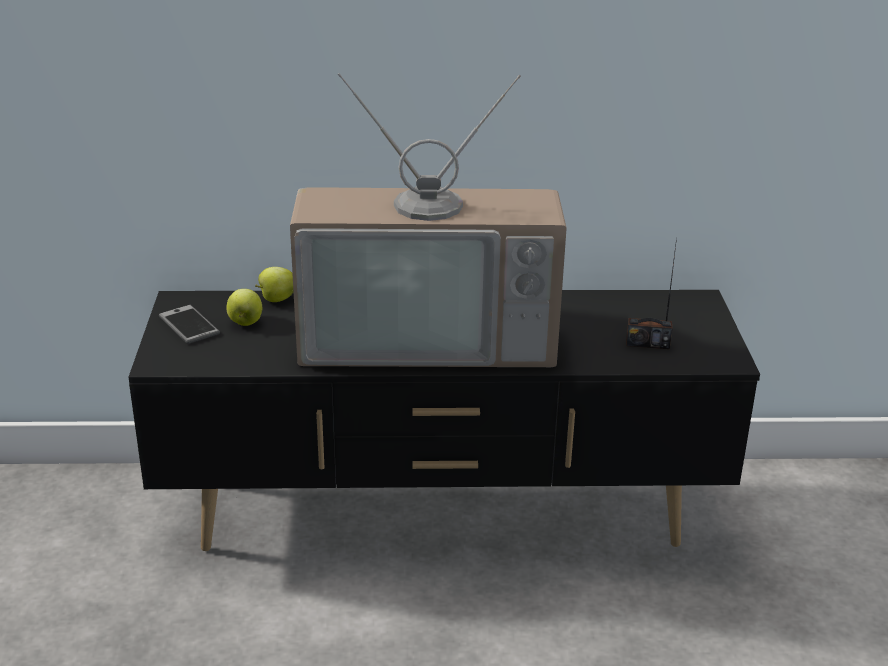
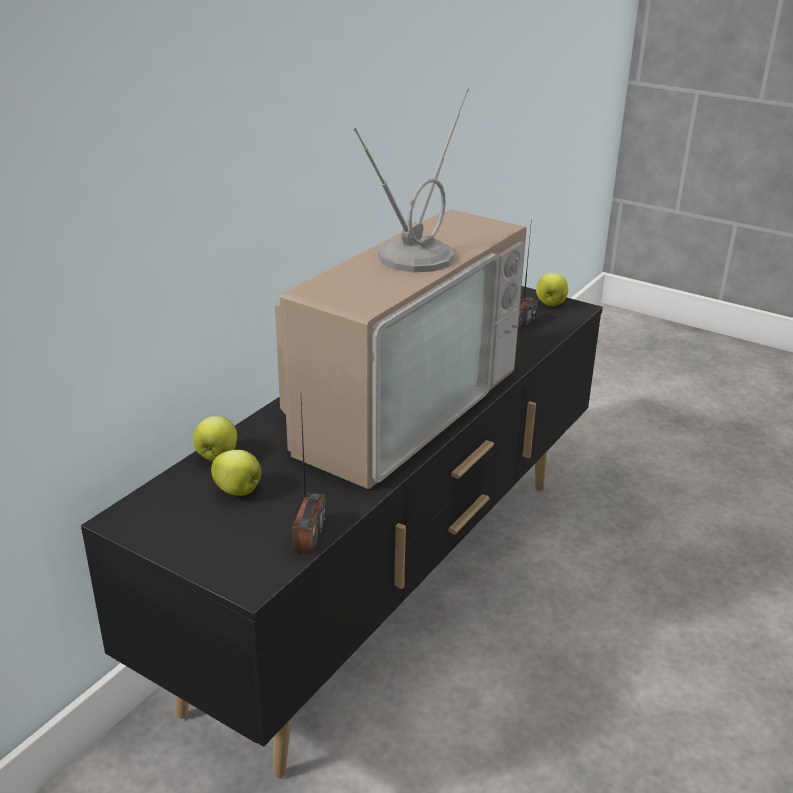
camera: 55 degrees left, 0 degrees up
phone [159,305,220,344] -> none
none -> radio [292,401,326,555]
none -> apple [536,273,568,306]

